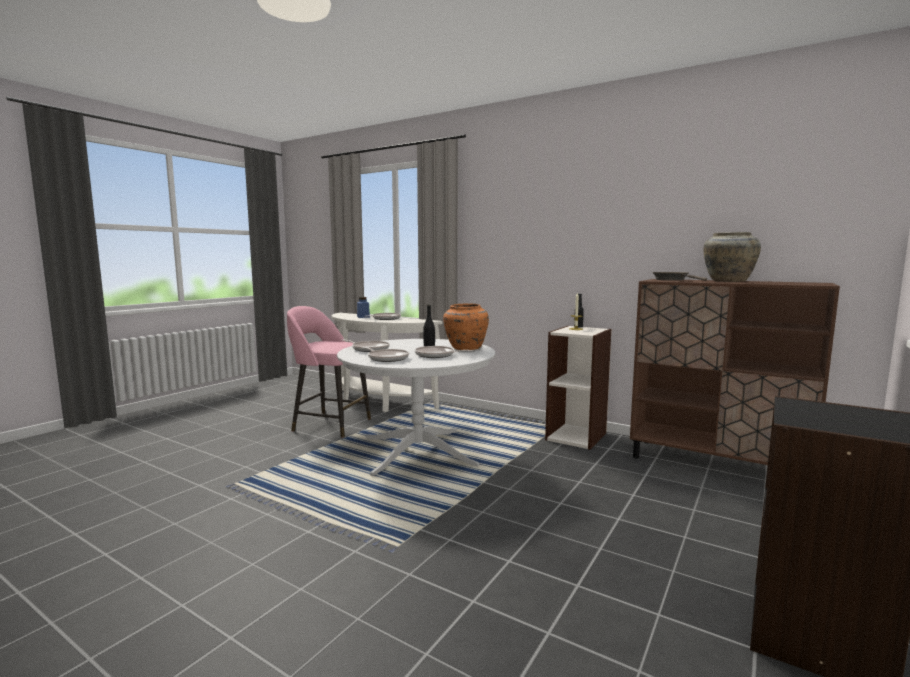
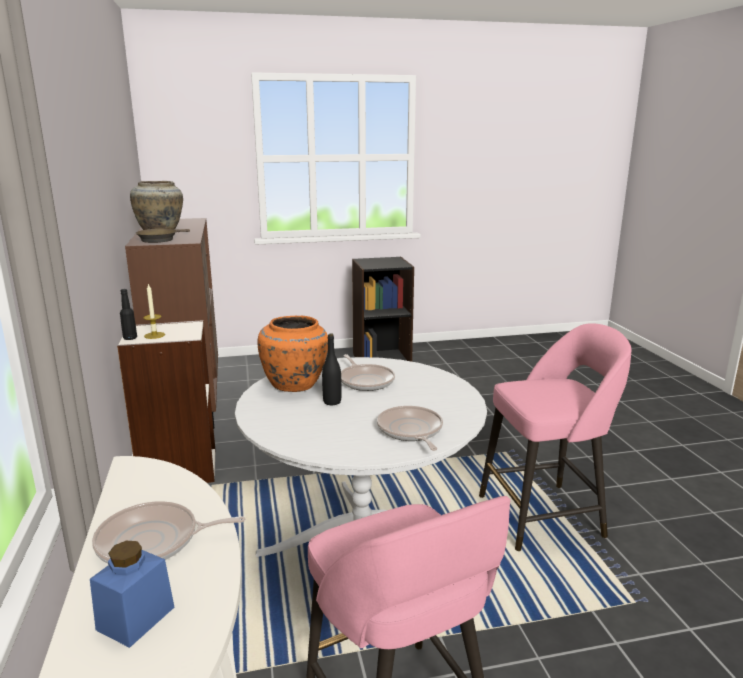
camera: 135 degrees left, 10 degrees up
frying pan [361,347,409,362] -> none
none -> pink stool [479,323,632,551]

